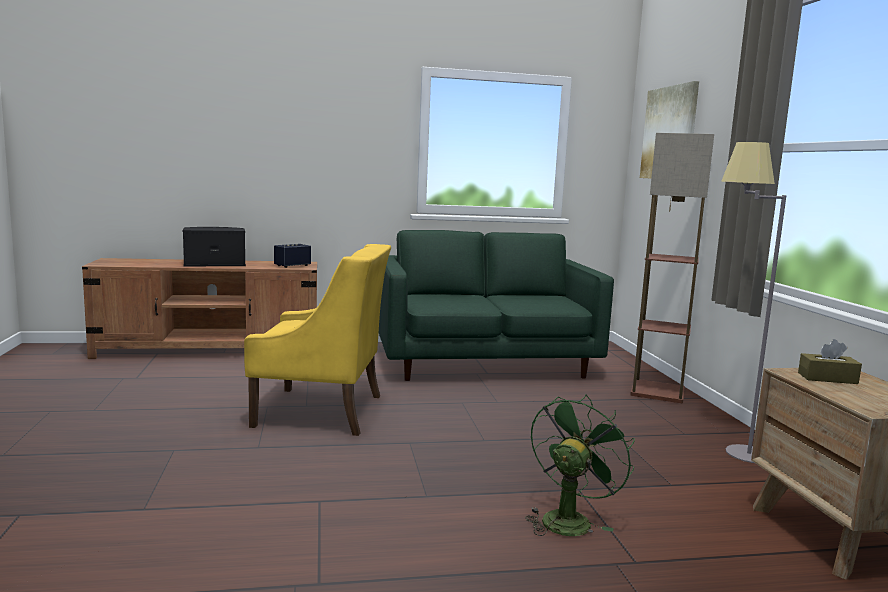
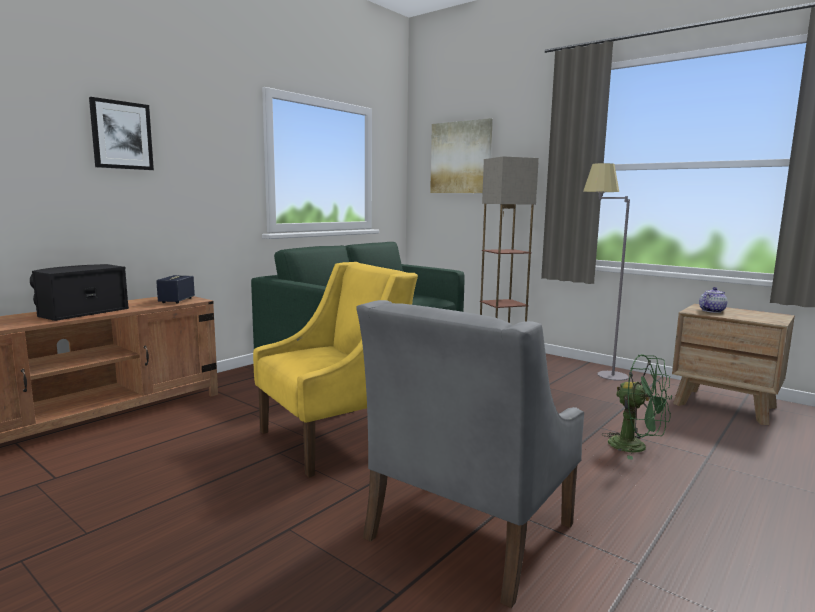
camera: 40 degrees left, 0 degrees up
green fan [525,395,635,536] -> green fan turned 135 degrees clockwise [602,354,672,460]
brown tissue box [798,339,862,384] -> teapot [699,287,727,313]
none -> picture [89,97,154,170]
none -> grey armchair [356,300,584,608]

